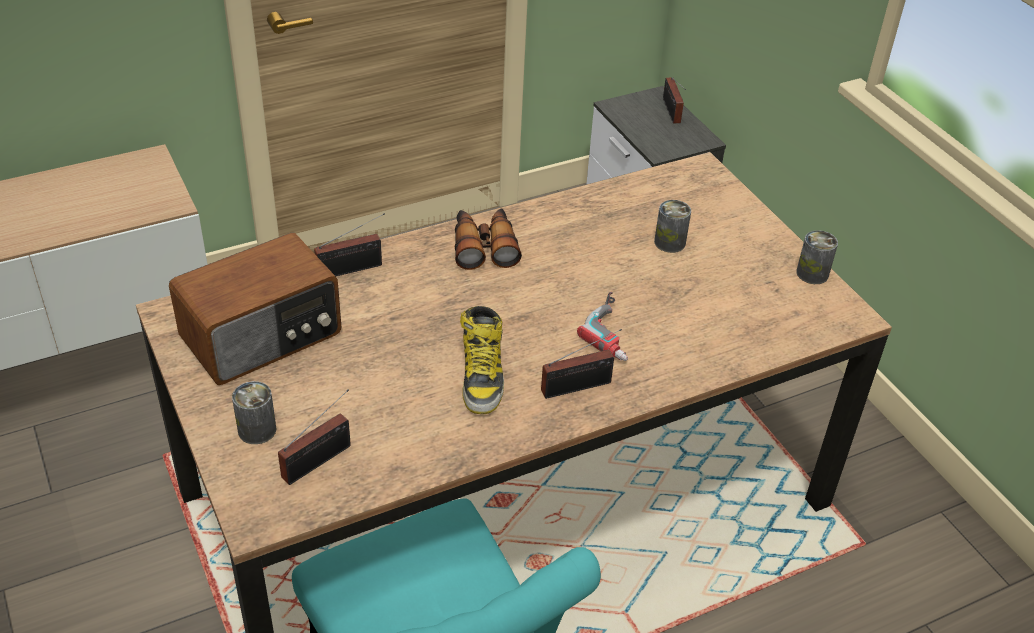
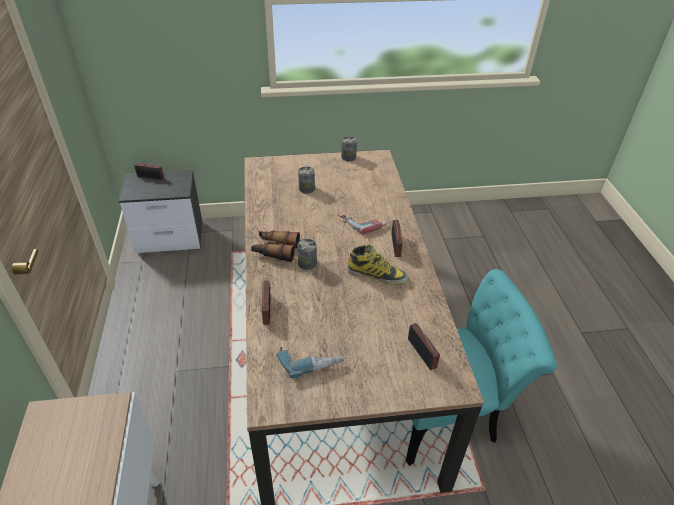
camera: 70 degrees left, 0 degrees up
radio [169,233,342,385] -> power drill [277,347,345,378]
can [232,381,276,444] -> can moved to [297,239,317,270]

